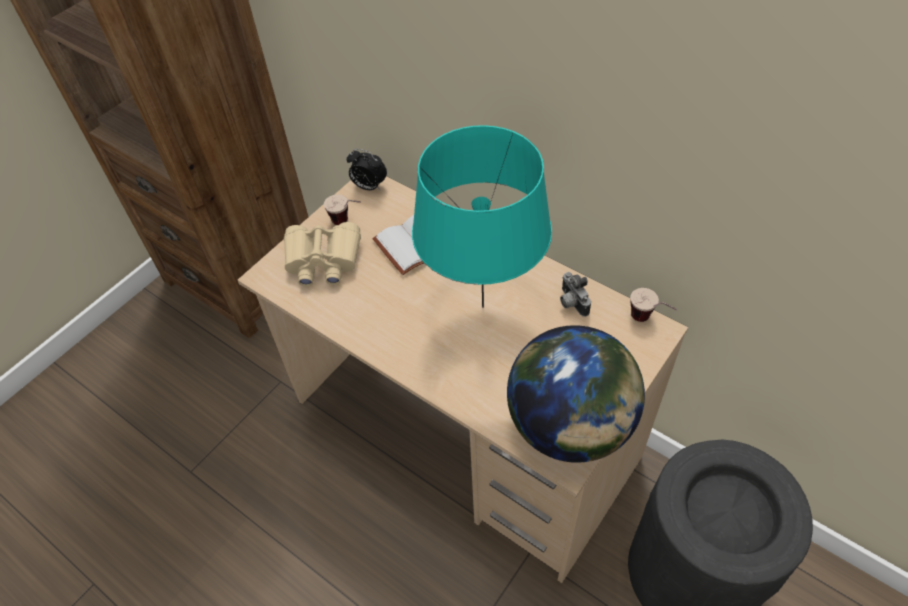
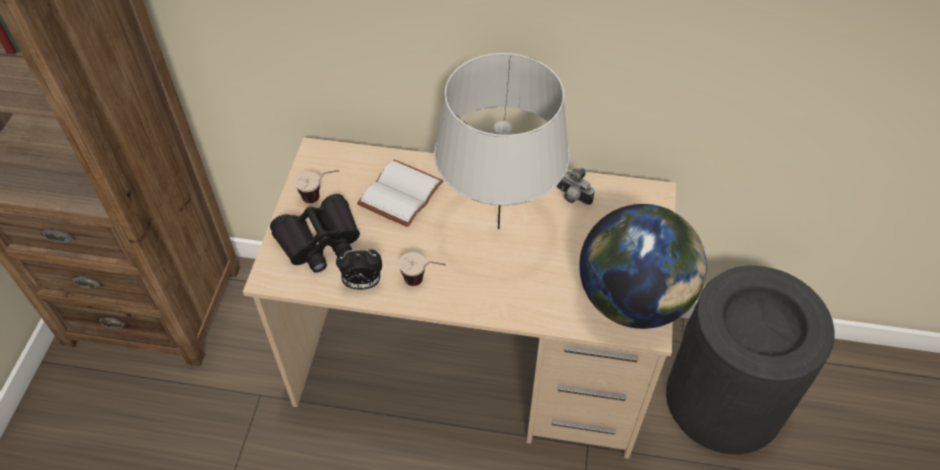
camera: 30 degrees left, 0 degrees up
beige binoculars [284,222,361,287] -> black binoculars [270,194,360,273]
alarm clock [346,149,387,190] -> alarm clock moved to [336,249,382,290]
turquoise table lamp [412,125,552,308] -> grey table lamp [434,53,569,229]
cup [630,288,677,322] -> cup moved to [398,252,446,286]

